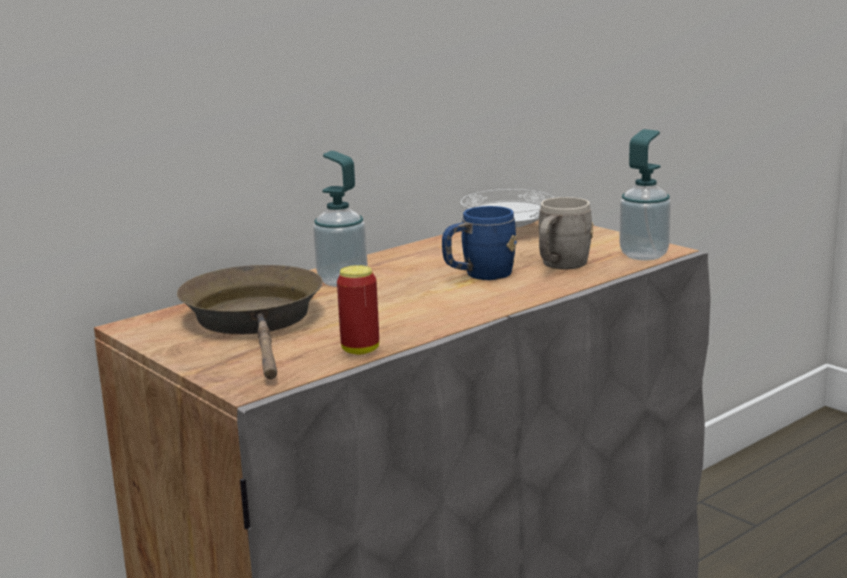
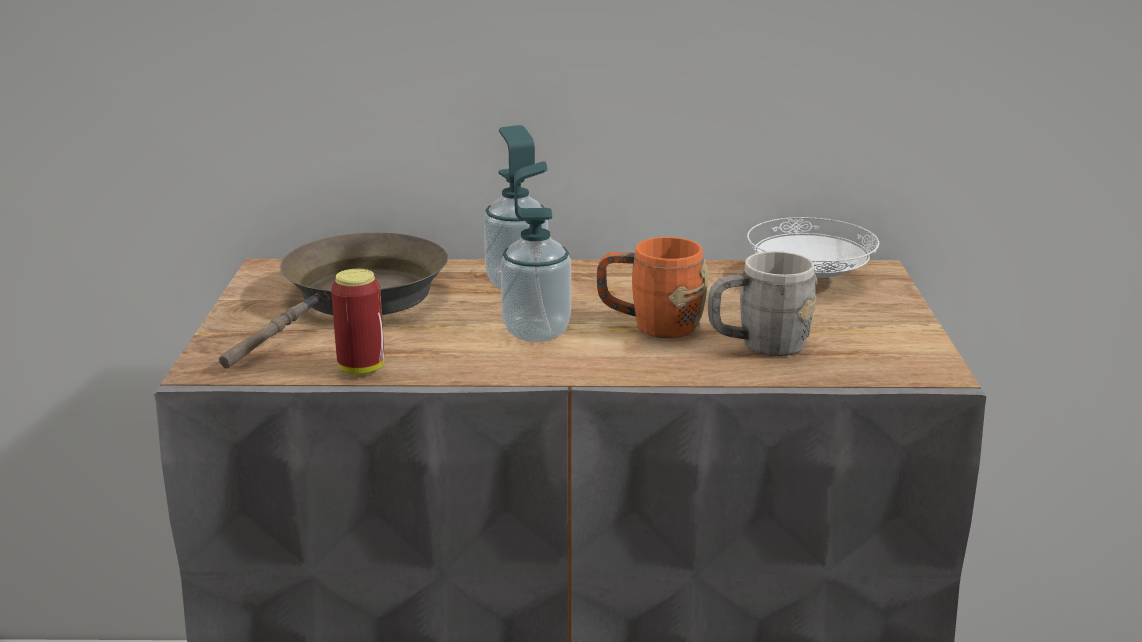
camera: 40 degrees right, 5 degrees up
blue mug [442,206,517,280] -> orange mug [596,237,708,338]
soap dispenser [619,129,671,261] -> soap dispenser moved to [501,161,571,342]

